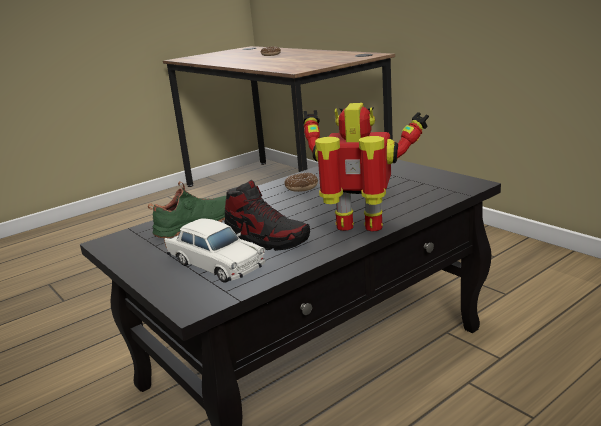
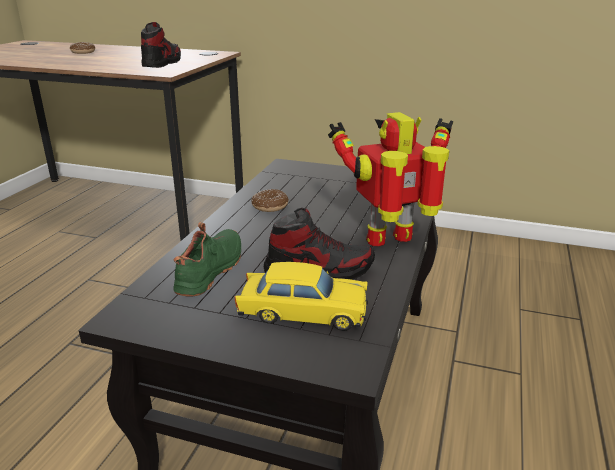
camera: 35 degrees left, 5 degrees up
white toy car [164,218,266,283] -> yellow toy car [234,262,368,331]
none -> shoe [141,22,181,68]

